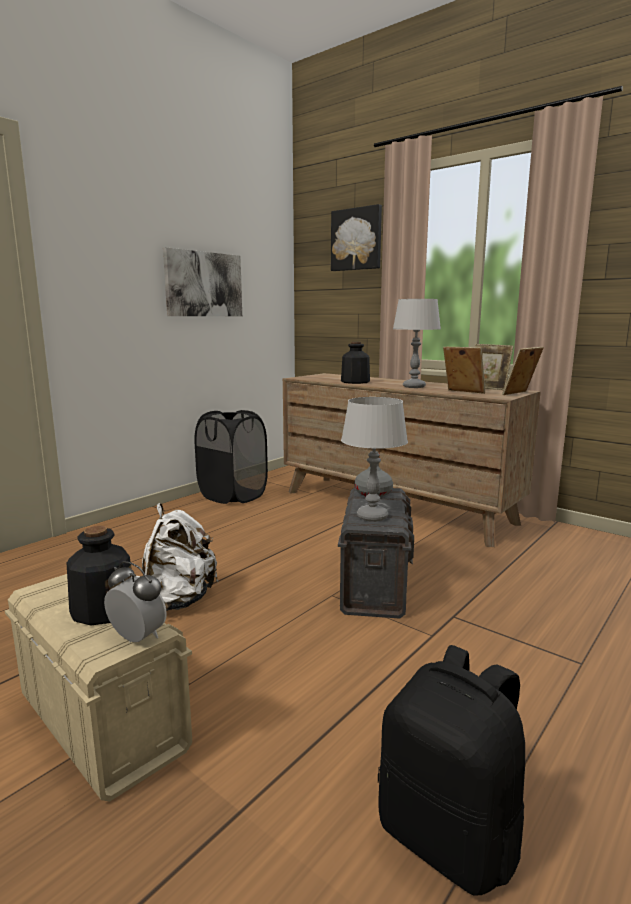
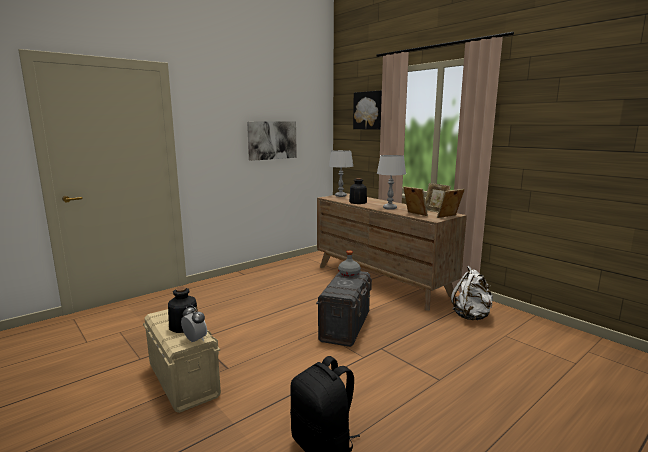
camera: 10 degrees right, 0 degrees up
white backpack [142,503,218,611] -> white backpack moved to [451,266,493,320]
black laundry basket [195,410,268,504] -> none
grey table lamp [341,397,408,522] -> grey table lamp moved to [329,150,353,197]

